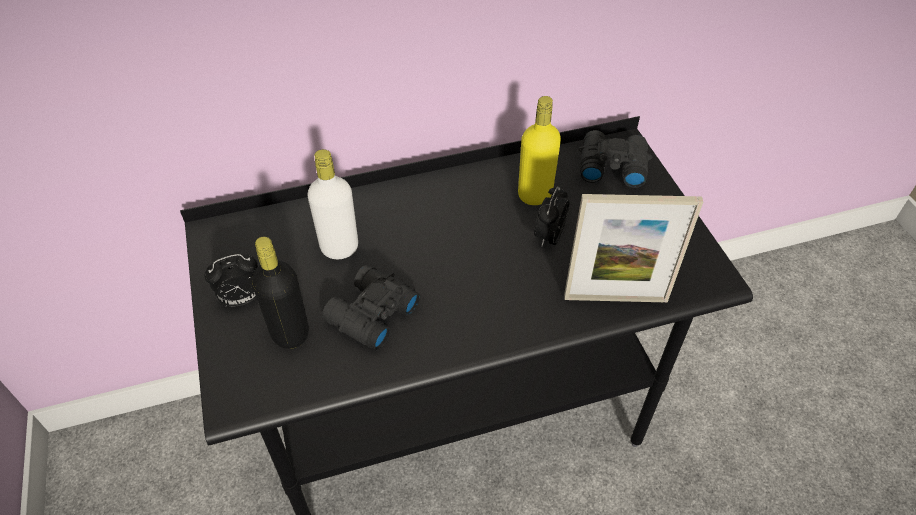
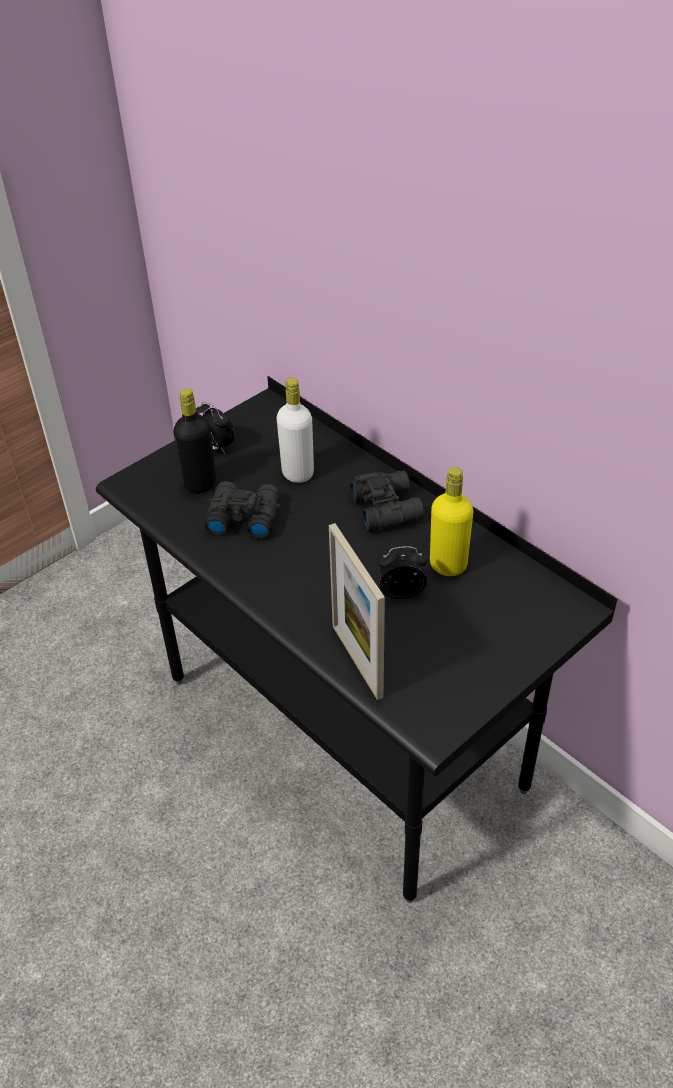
camera: 65 degrees right, 5 degrees down
black binoculars [579,130,652,188] -> black binoculars moved to [350,471,424,531]

